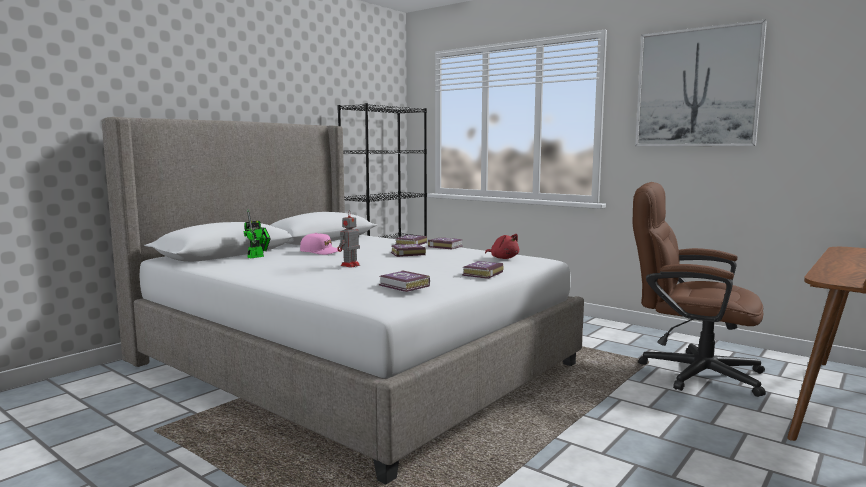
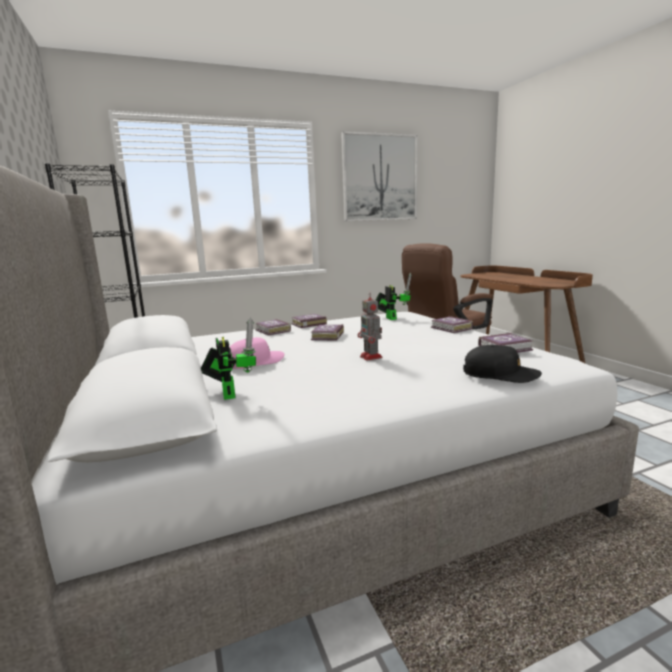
camera: 60 degrees left, 5 degrees up
red plush toy [485,234,519,259] -> toy robot [376,273,412,320]
none -> black cap [463,345,542,383]

